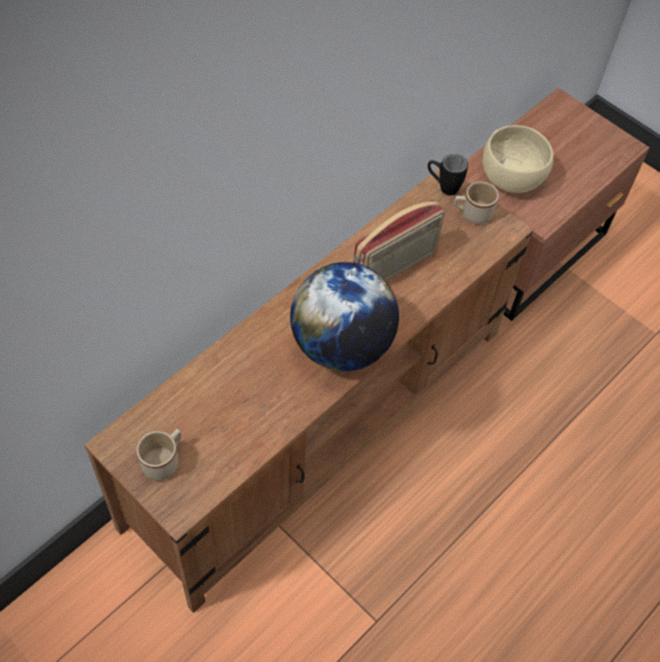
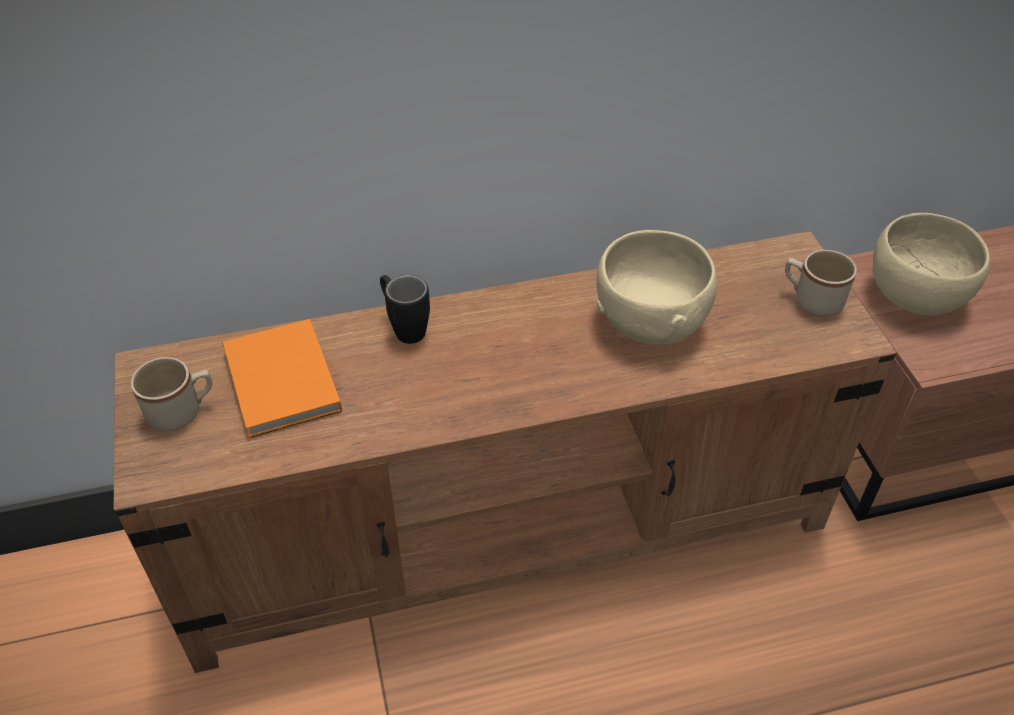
camera: 35 degrees right, 10 degrees down
globe [290,262,399,371] -> none
radio [353,199,445,281] -> beige bowl [596,230,717,344]
black mug [428,154,468,195] -> black mug moved to [380,275,430,344]
none -> orange book [222,319,342,438]

